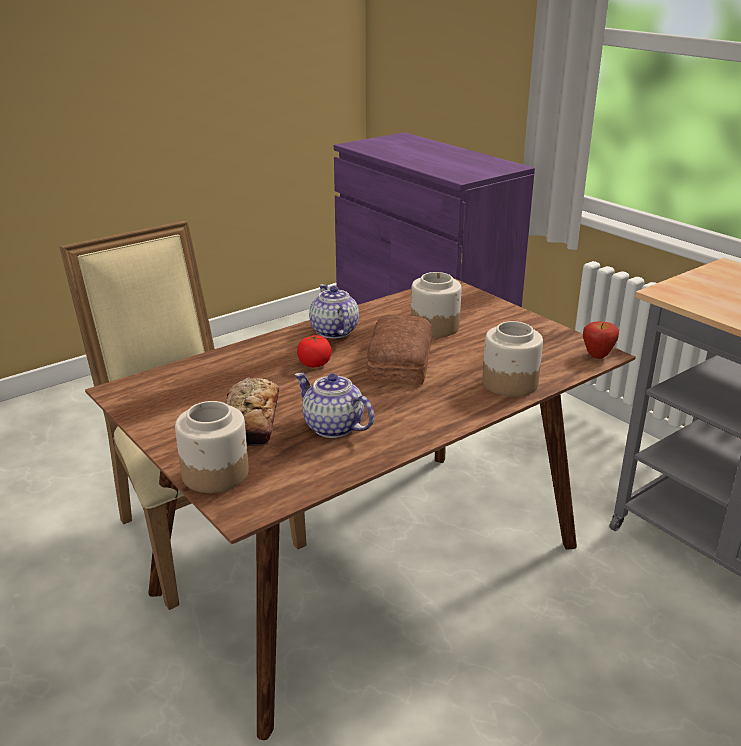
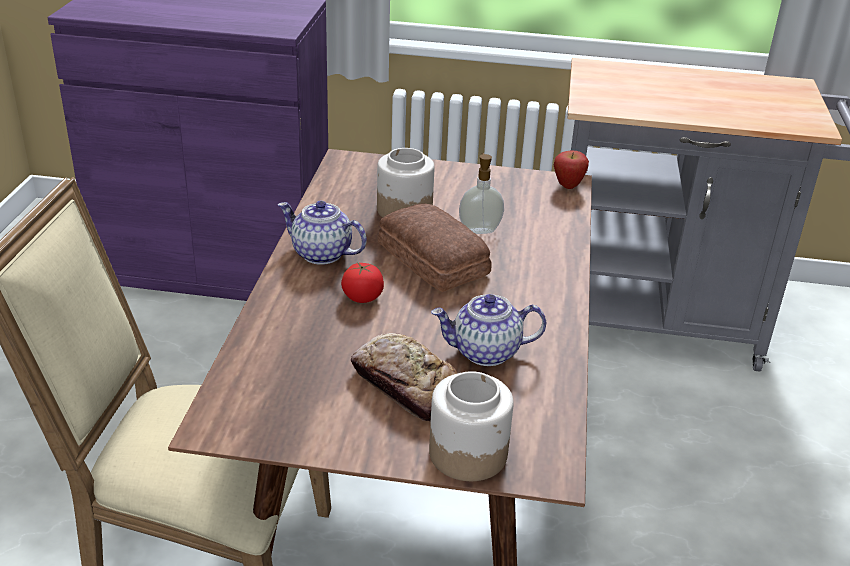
camera: 45 degrees left, 5 degrees up
jar [482,321,543,397] -> none
none -> soap dispenser [459,153,504,234]

